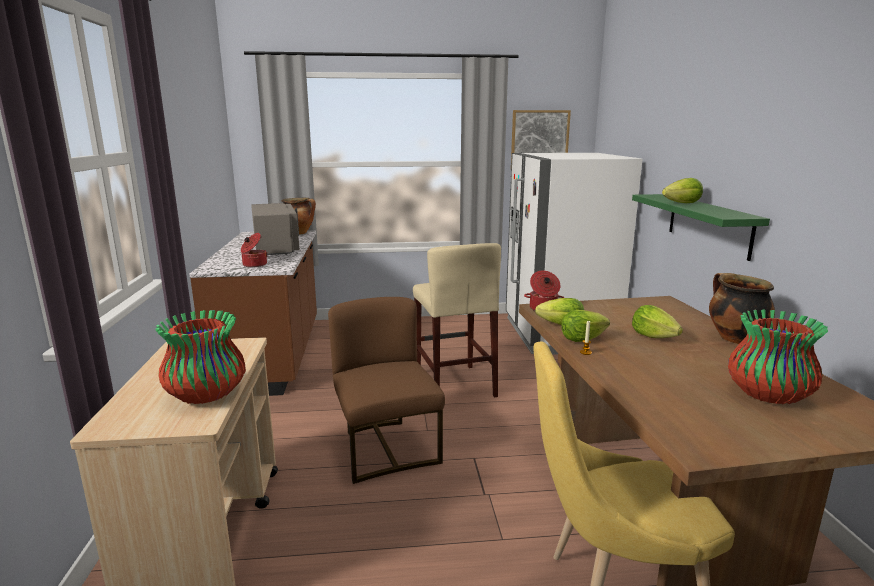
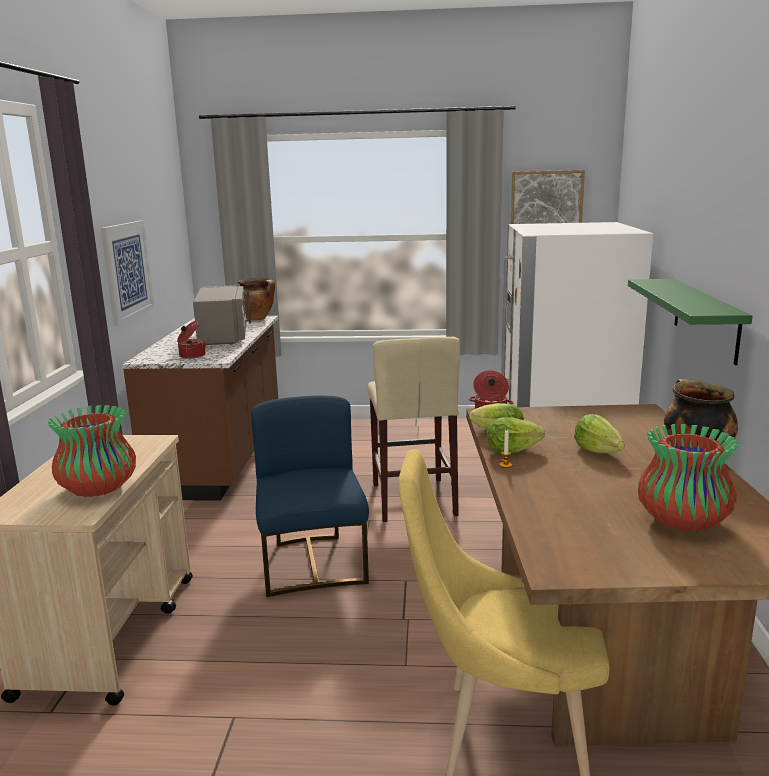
camera: 10 degrees right, 0 degrees up
brown chair [328,297,445,484] -> blue chair [251,395,369,597]
lettuce [662,178,703,203] -> none
none -> picture [101,220,154,326]

